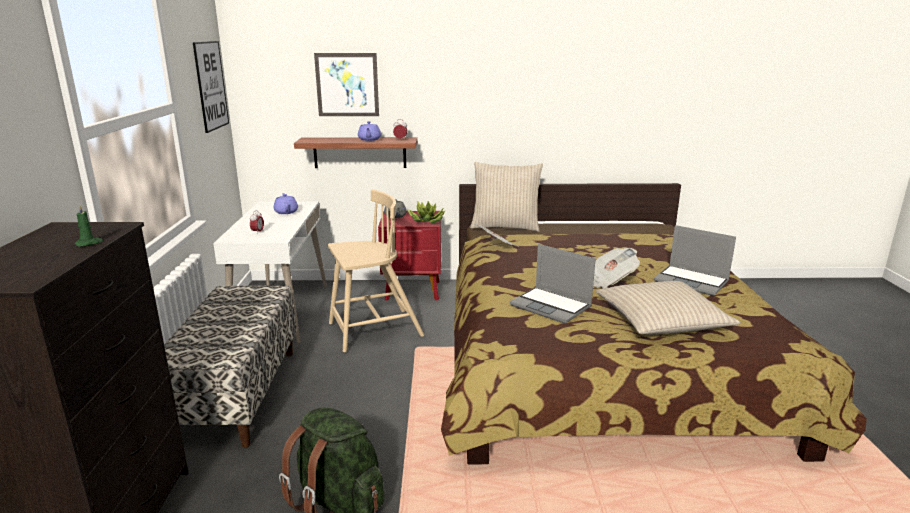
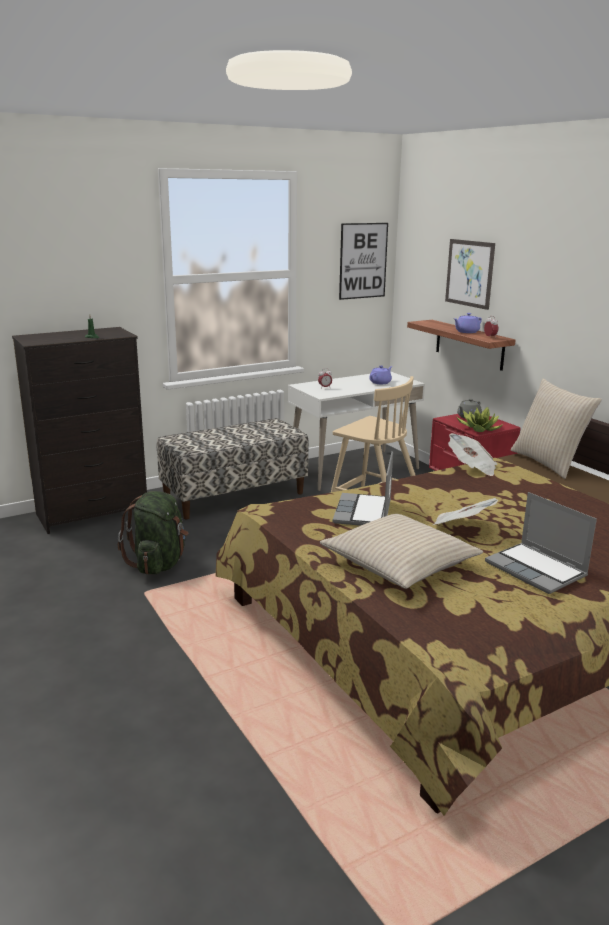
camera: 60 degrees right, 0 degrees up
laptop [654,225,736,296] -> laptop turned 45 degrees counterclockwise [485,492,597,594]

